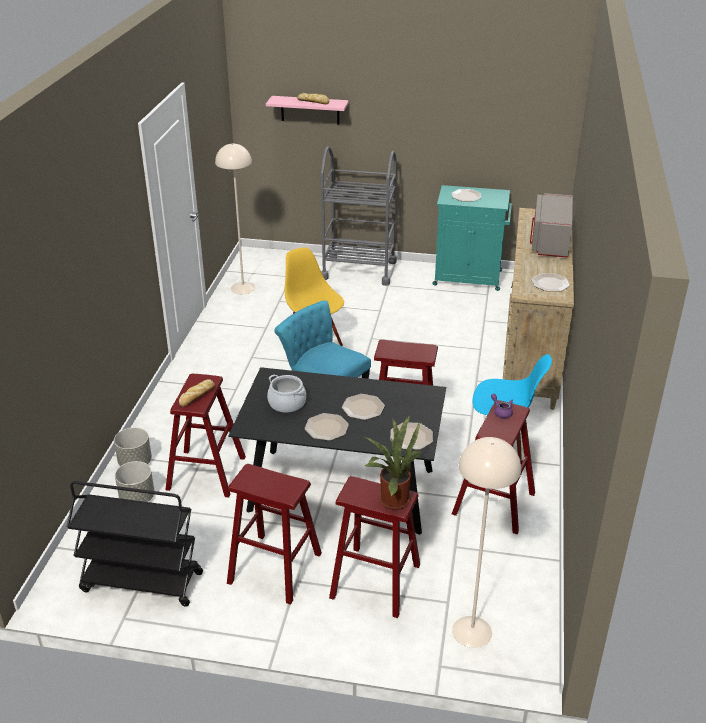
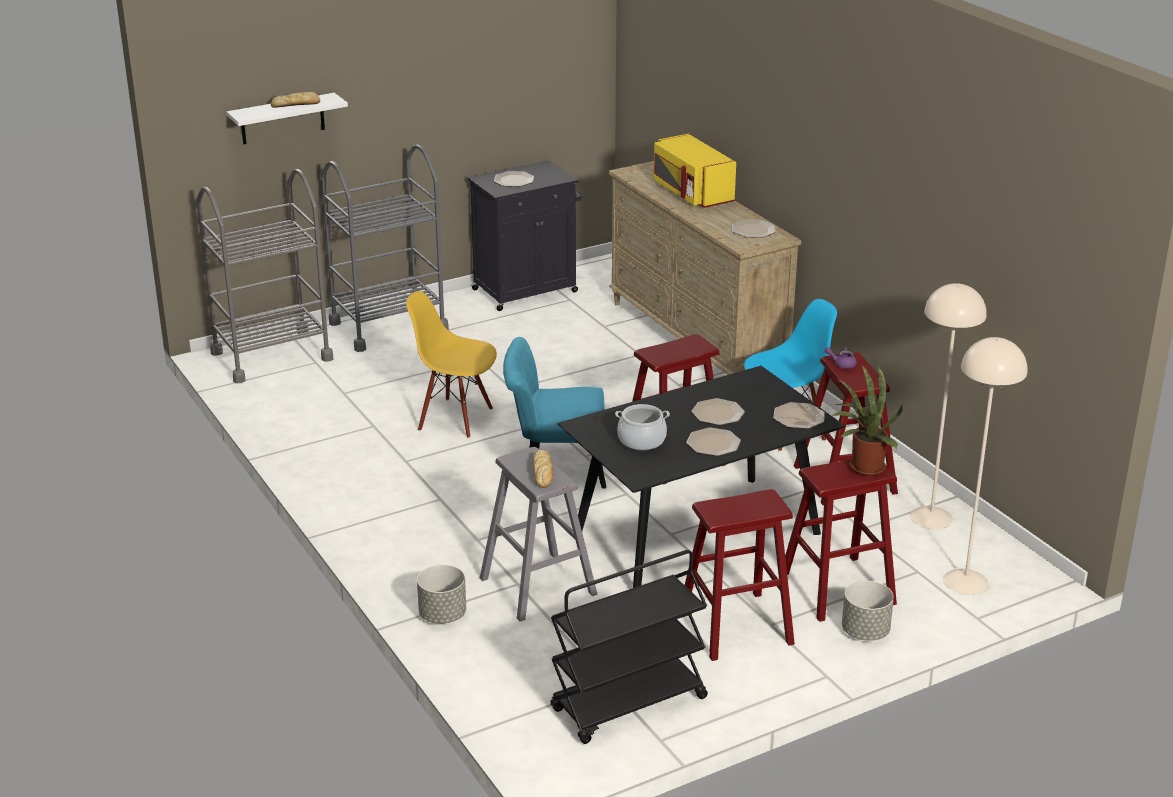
camera: 40 degrees left, 5 degrees down
grey planter [115,461,154,502] -> grey planter moved to [842,581,894,641]
red stool [165,374,246,498] -> grey stool [480,447,597,621]
beige floor lamp [215,144,256,294] -> beige floor lamp moved to [910,283,987,529]
pink shelf [266,96,349,125] -> white shelf [226,93,348,144]
turquoise cabinet [432,185,512,291] -> black cabinet [467,160,581,311]
grey microwave [530,193,573,258] -> yellow microwave [654,134,736,208]
none -> grey cart [196,169,334,384]

